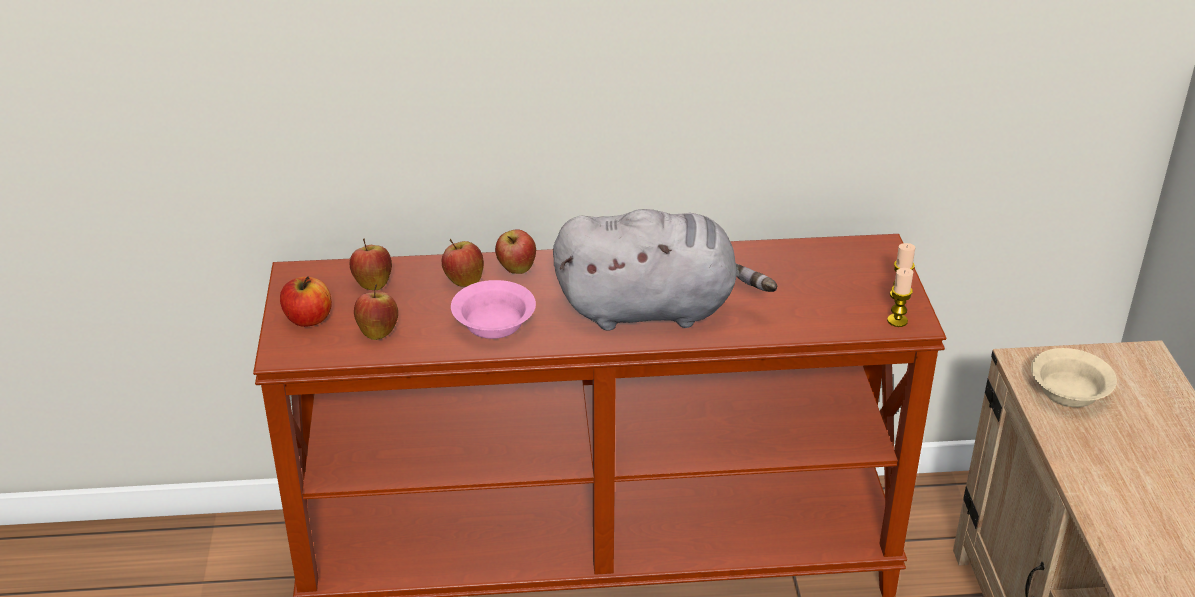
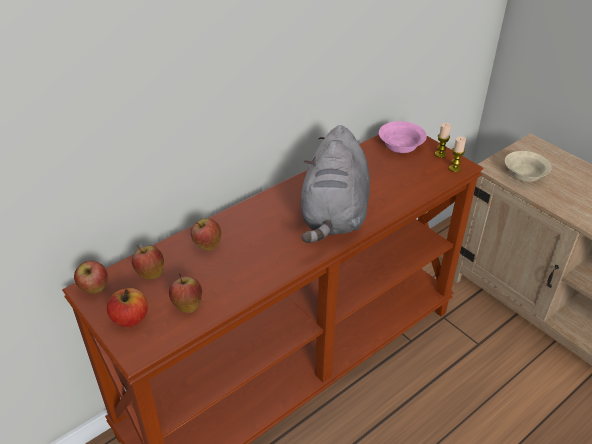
camera: 35 degrees left, 5 degrees up
pink bowl [451,280,536,339] -> pink bowl moved to [379,121,427,153]
apple [495,230,536,274] -> apple moved to [74,260,108,294]
grey plush toy [553,209,777,331] -> grey plush toy turned 135 degrees clockwise [301,125,370,243]

